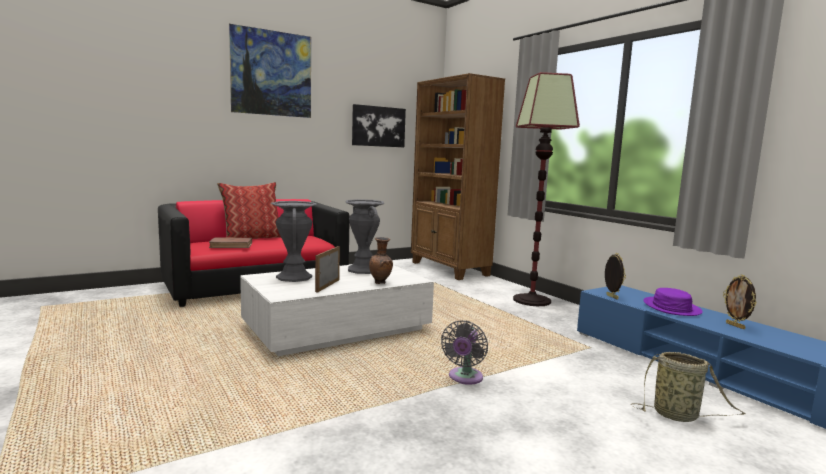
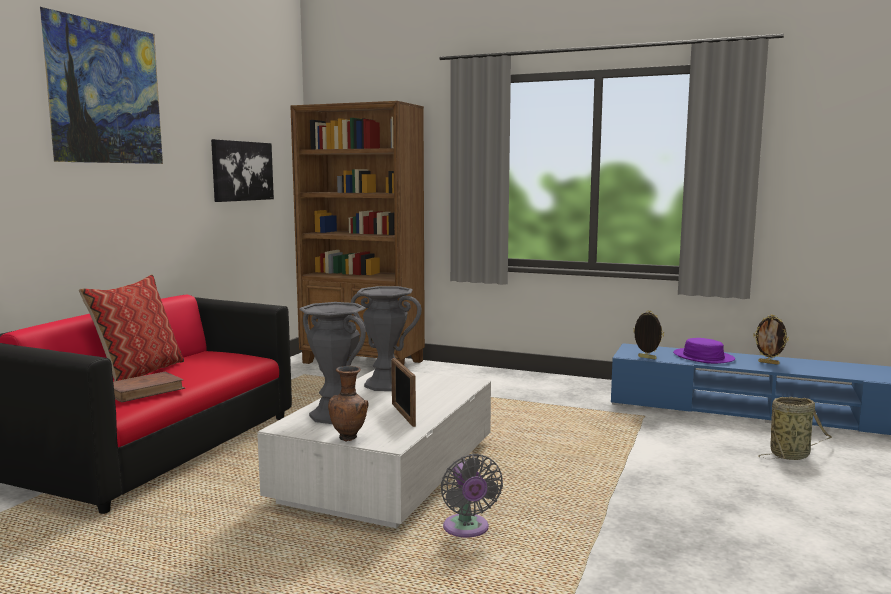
camera: 35 degrees left, 0 degrees up
brown vase [369,237,393,284] -> brown vase moved to [328,366,368,441]
grey fan [441,320,488,385] -> grey fan moved to [441,454,503,537]
floor lamp [513,72,580,306] -> none

